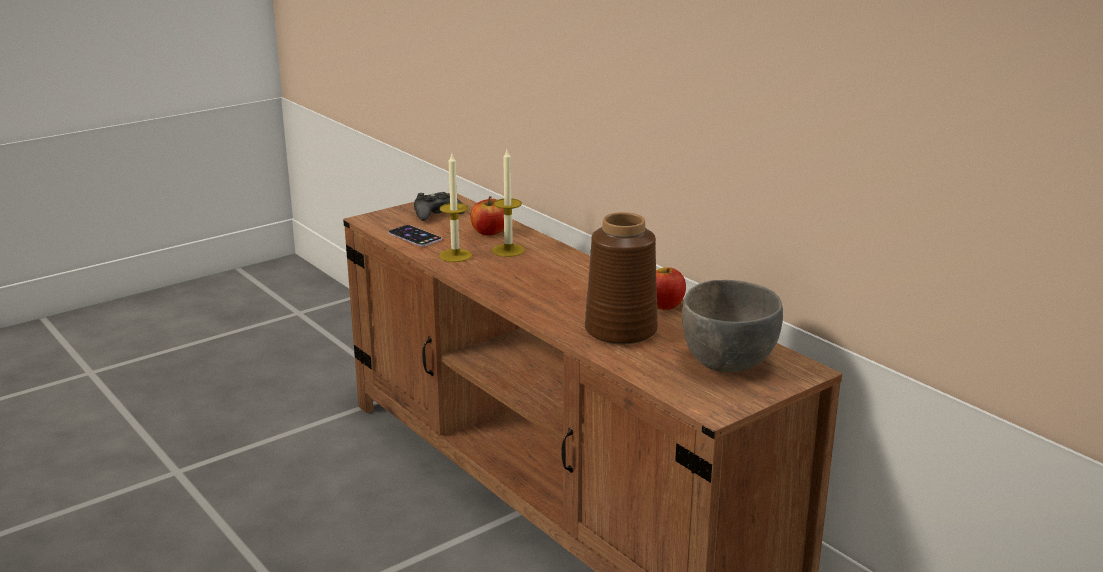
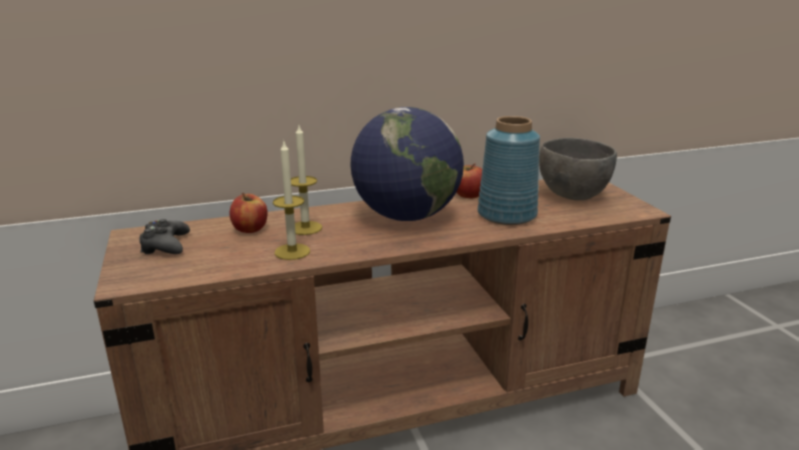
camera: 70 degrees left, 0 degrees up
phone [388,225,442,246] -> none
brown vase [585,212,658,345] -> blue vase [478,116,540,225]
none -> globe [350,107,464,221]

